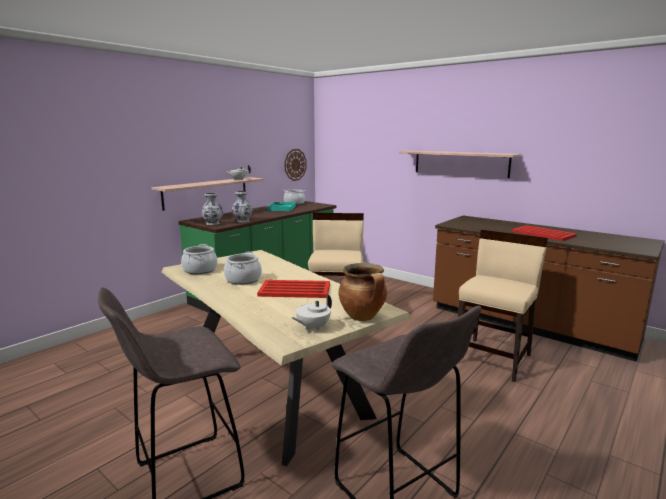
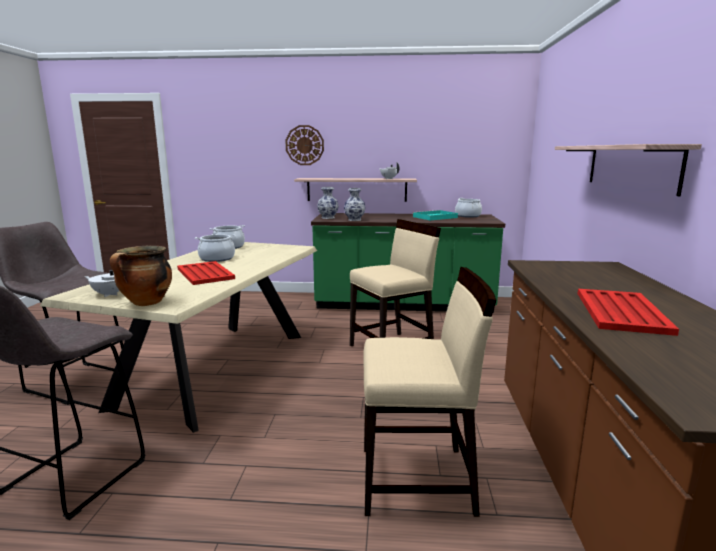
camera: 55 degrees right, 0 degrees up
wall clock [284,149,307,181] -> wall clock moved to [285,125,324,165]

